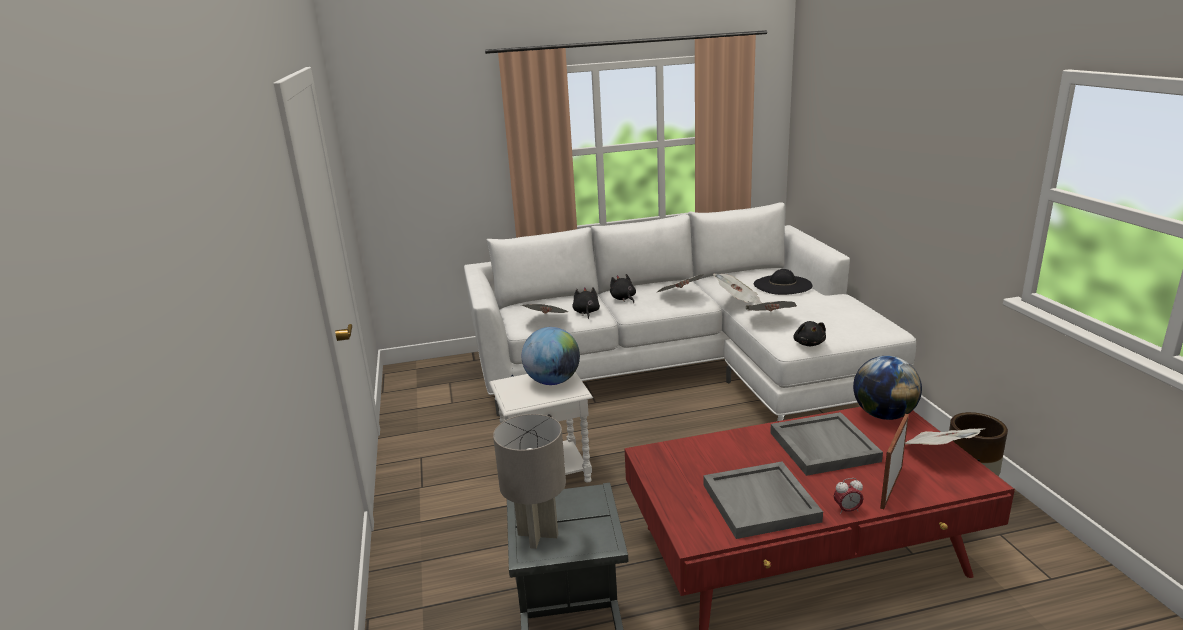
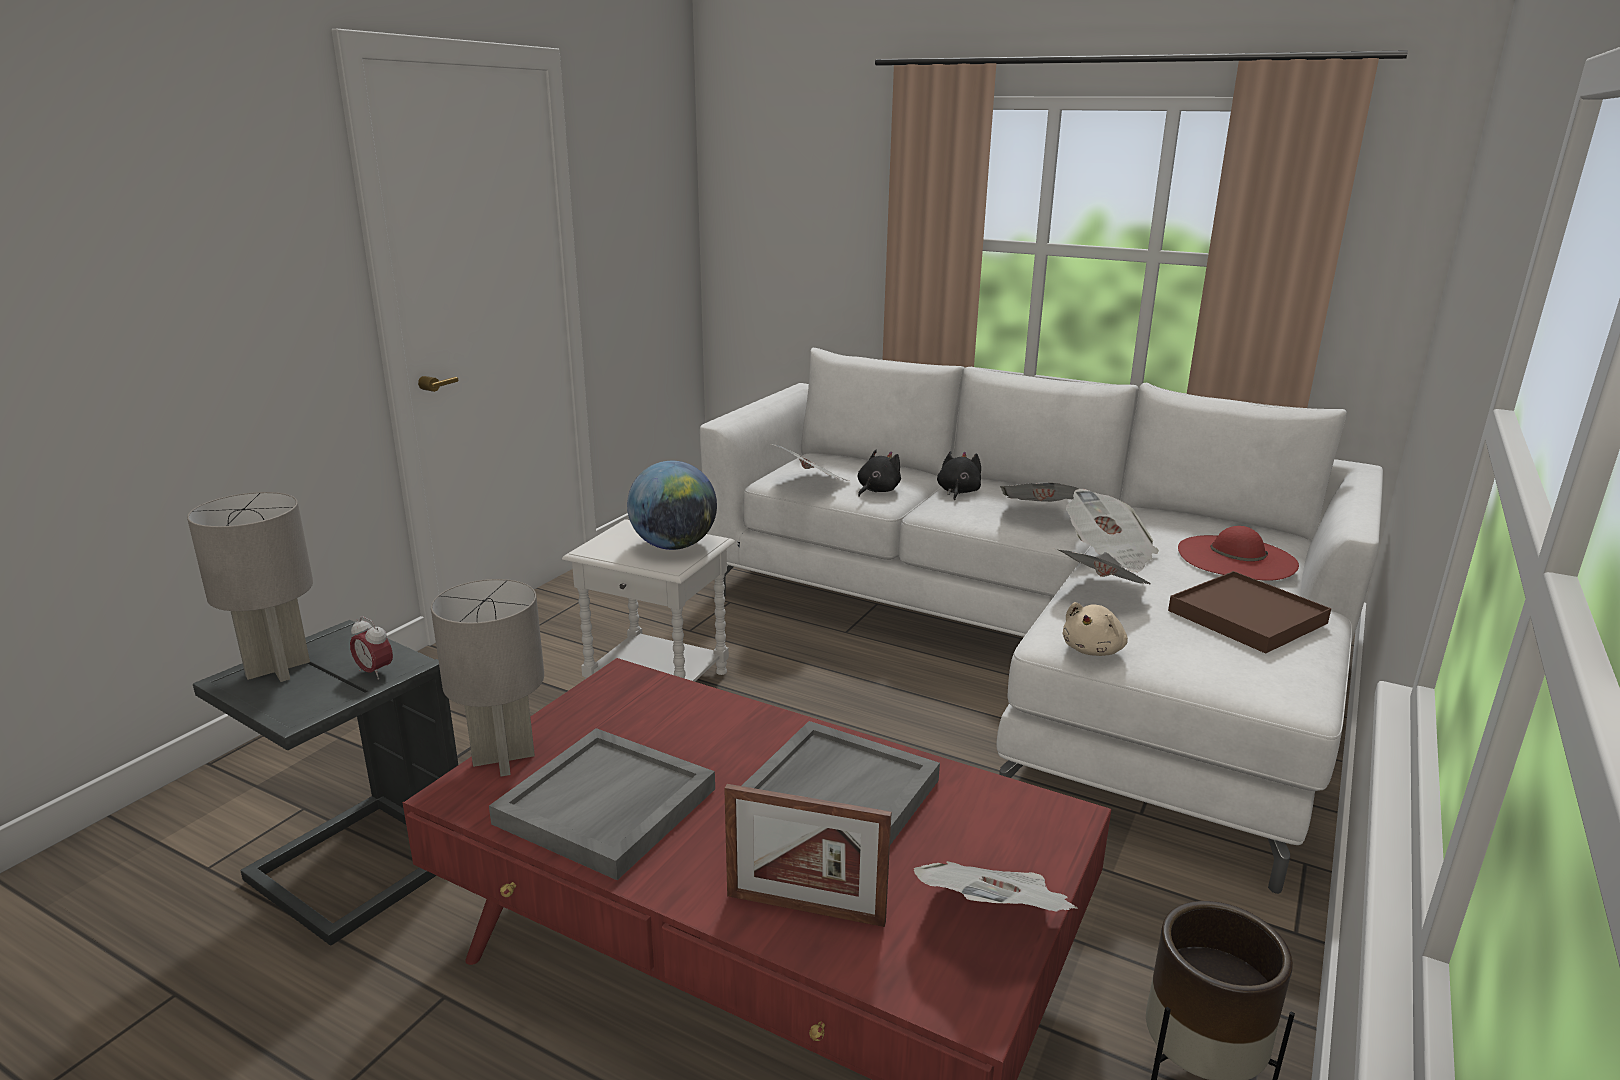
camera: 40 degrees right, 0 degrees up
black hat [754,269,812,295] -> red hat [1178,526,1299,581]
black plush toy [793,321,826,346] -> beige plush toy [1062,602,1128,656]
alarm clock [834,478,863,515] -> alarm clock moved to [350,616,393,680]
globe [853,356,922,420] -> none
picture frame [880,414,909,509] -> picture frame turned 150 degrees counterclockwise [724,784,892,927]
none -> grey table lamp [431,579,544,777]
none -> brown tray [1168,571,1331,654]

